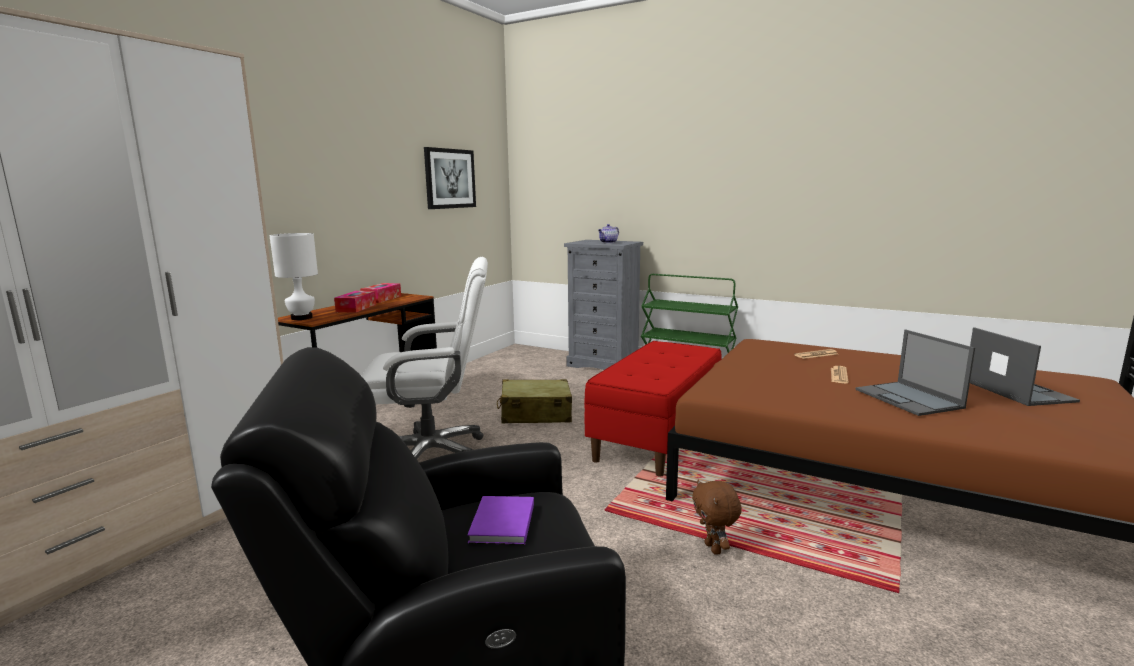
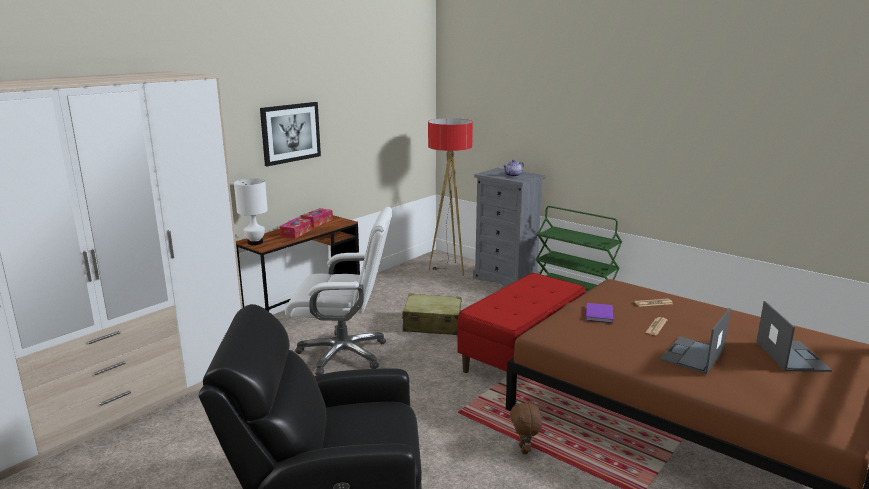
camera: 10 degrees right, 5 degrees up
picture [424,147,476,209] -> picture moved to [260,102,321,166]
purple book [467,496,534,545] -> purple book moved to [586,303,613,323]
laptop [856,330,975,416] -> laptop turned 45 degrees clockwise [660,308,731,374]
none -> floor lamp [428,118,473,276]

